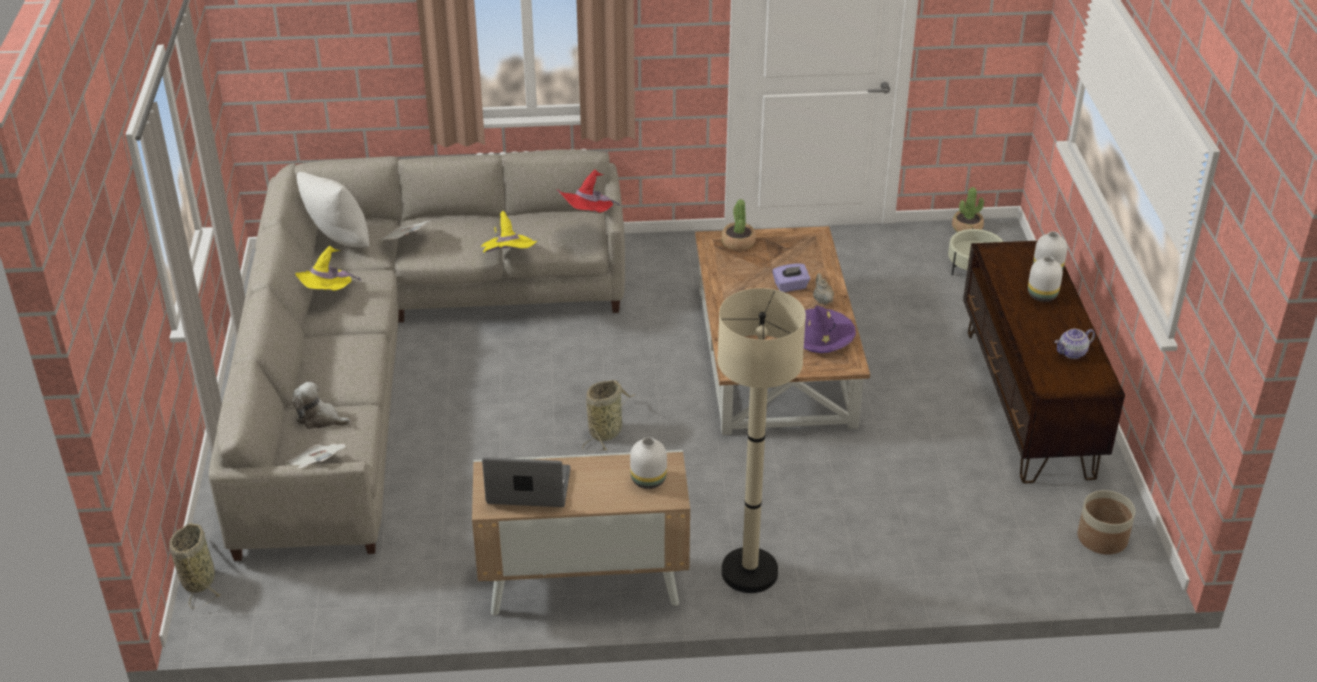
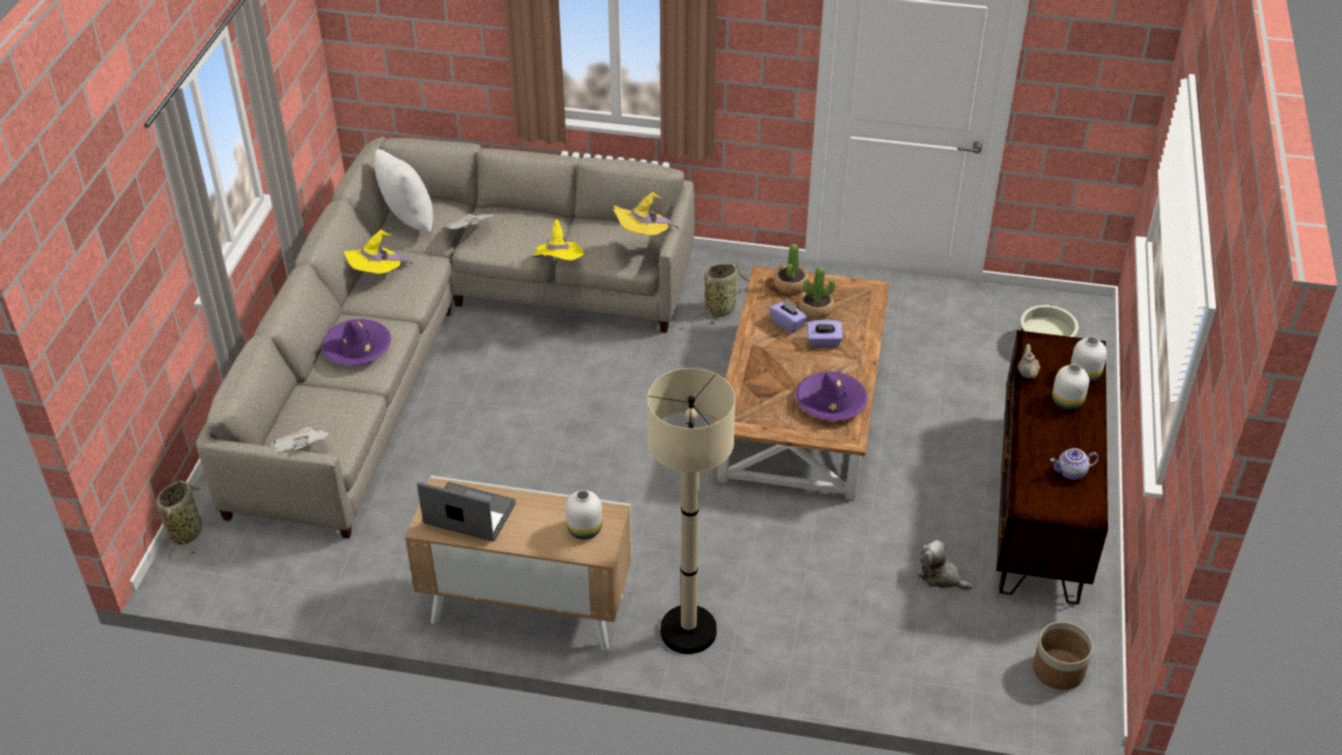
camera: 15 degrees right, 5 degrees up
plush toy [292,382,350,429] -> plush toy moved to [918,540,973,590]
red hat [557,169,620,212] -> yellow hat [613,192,679,236]
basket [582,380,635,451] -> basket moved to [695,263,749,324]
beige teapot [813,273,834,305] -> beige teapot moved to [1017,344,1040,379]
potted plant [952,187,984,232] -> potted plant moved to [799,267,835,319]
none -> purple hat [321,319,391,366]
none -> purple tissue box [769,299,807,333]

